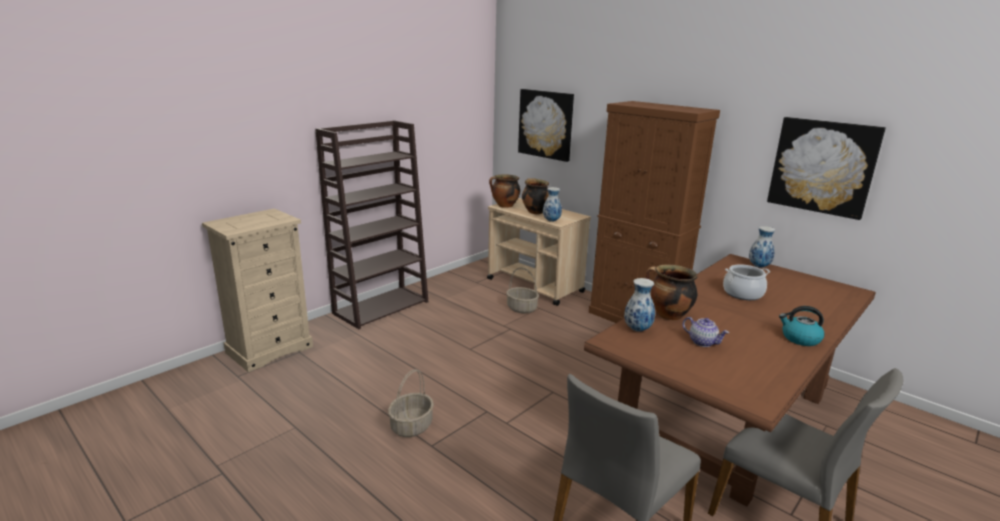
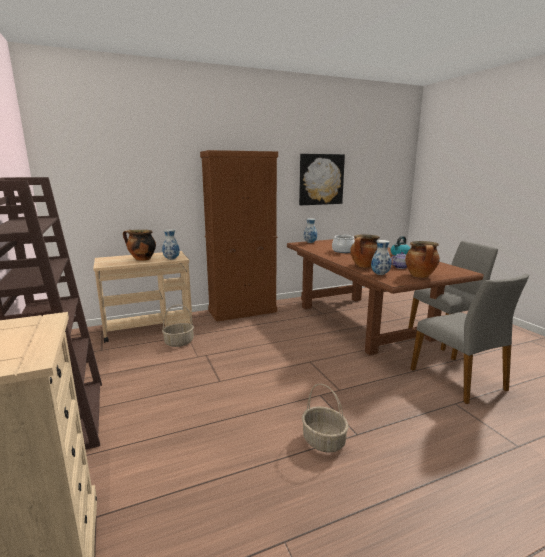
camera: 65 degrees left, 5 degrees down
cooking pot [489,174,520,208] -> cooking pot moved to [405,241,440,278]
picture [518,89,574,162] -> none

